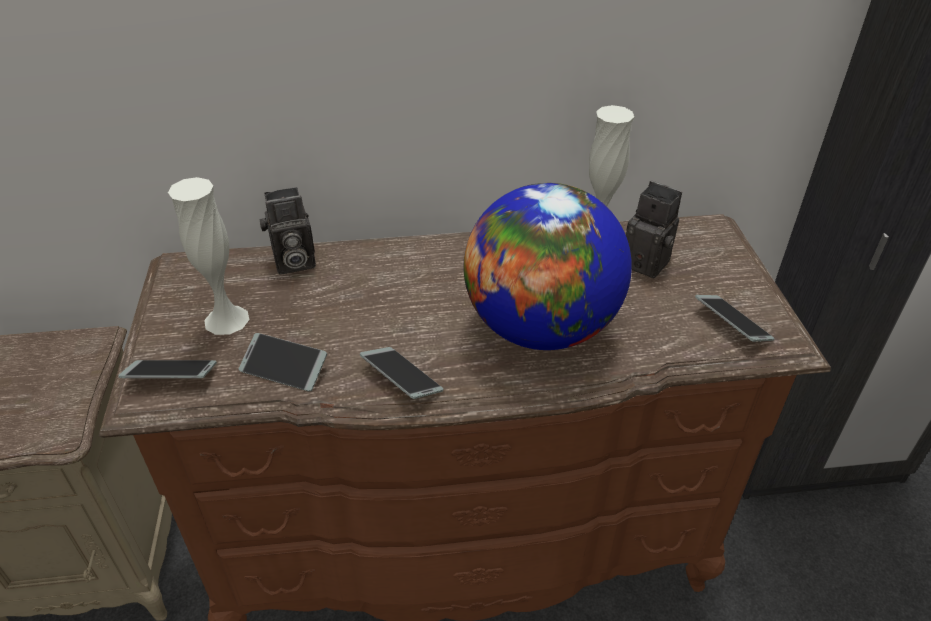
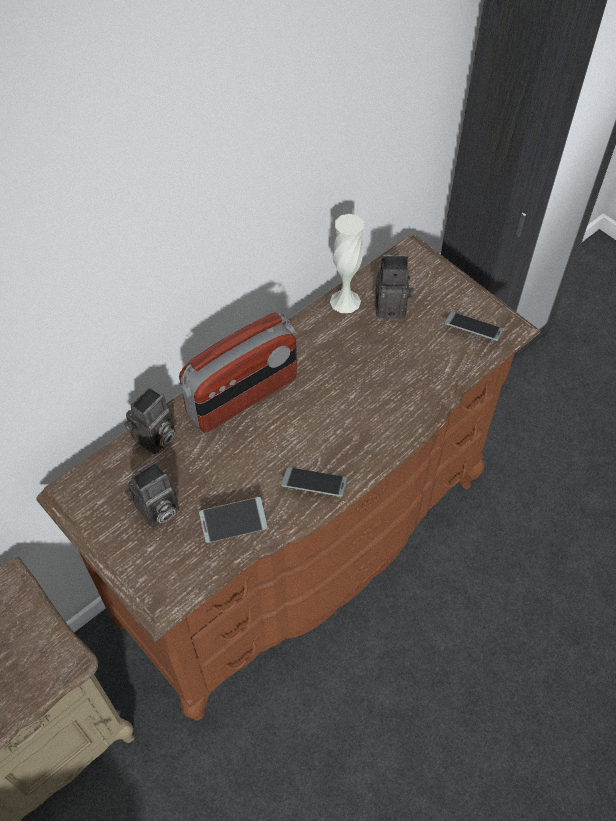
camera: 35 degrees left, 15 degrees up
phone [118,360,217,378] -> none
white vase [168,177,250,335] -> camera [125,462,179,528]
globe [463,183,632,350] -> none
none -> radio [179,312,297,433]

